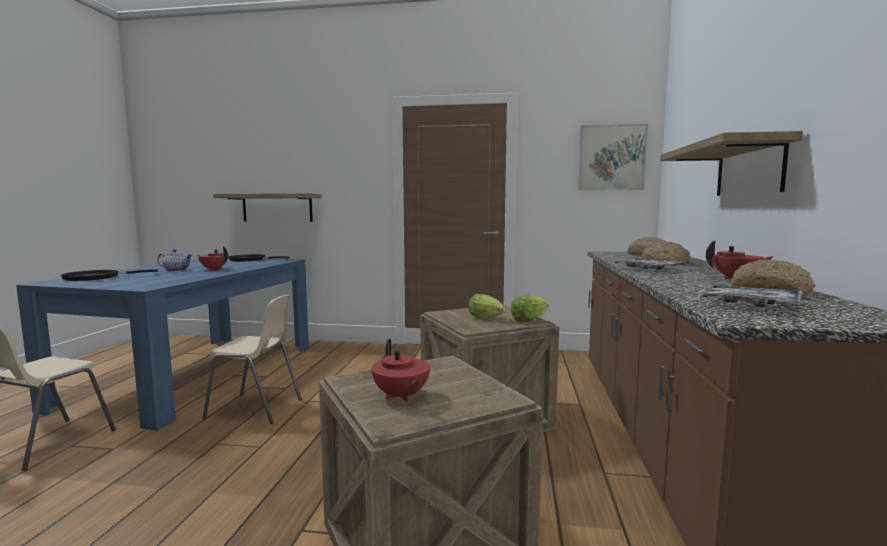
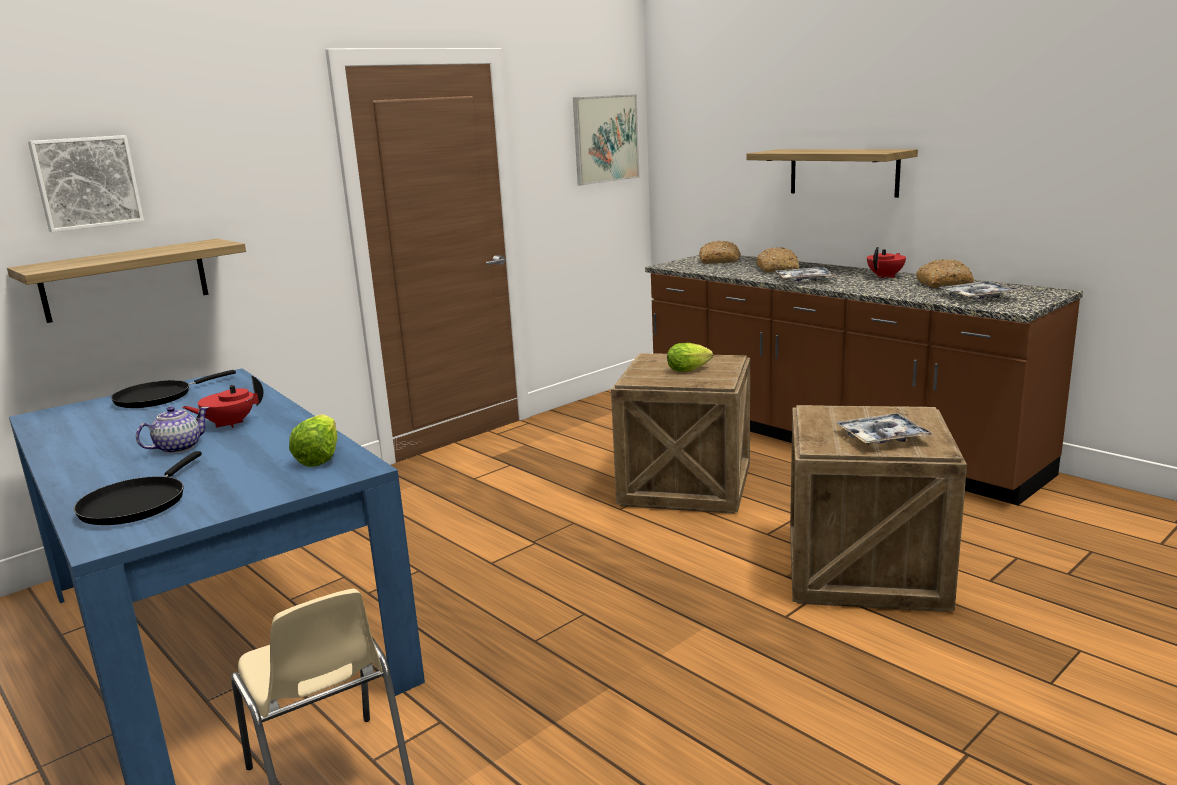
camera: 50 degrees left, 10 degrees up
beige chair [203,295,301,424] -> none
red teapot [371,339,430,402] -> tray [836,413,933,445]
lettuce [510,295,549,322] -> lettuce moved to [289,414,337,467]
none -> picture [28,135,144,232]

